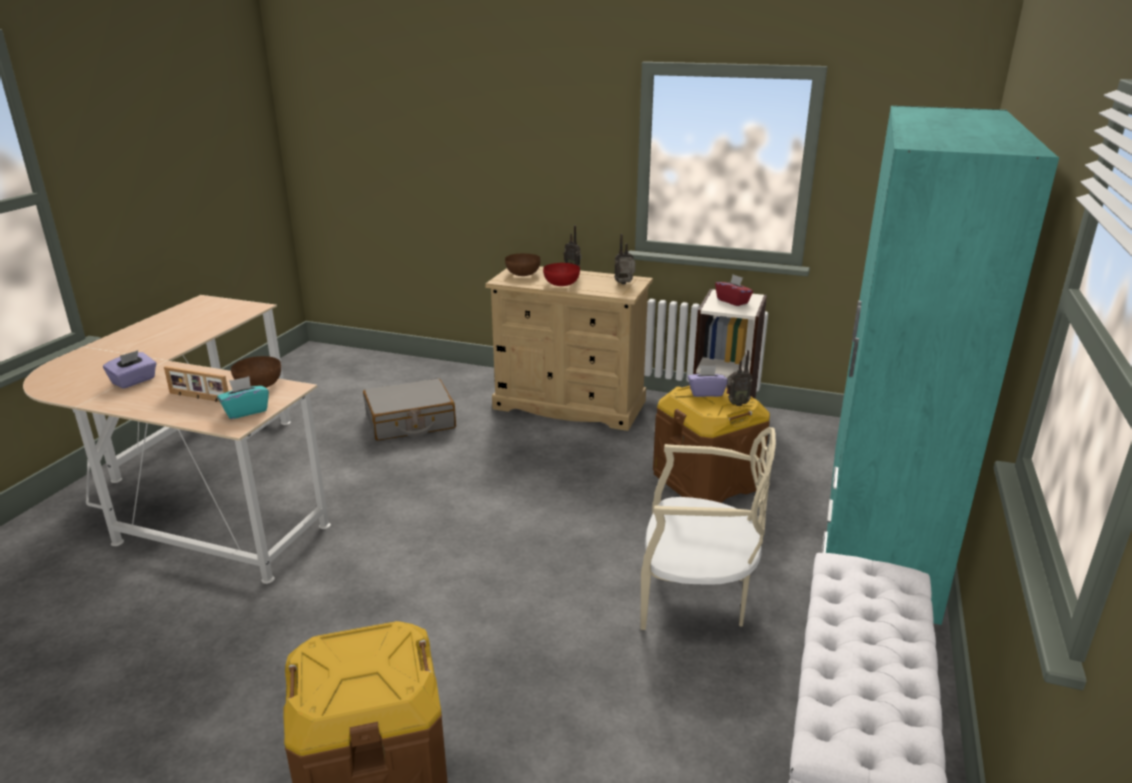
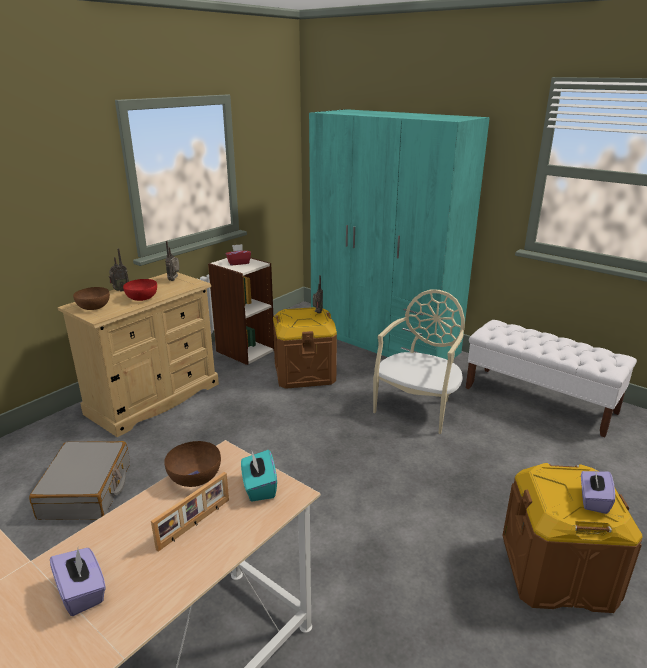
camera: 70 degrees left, 0 degrees up
purple tissue box [688,365,728,397] -> purple tissue box moved to [581,467,615,514]

